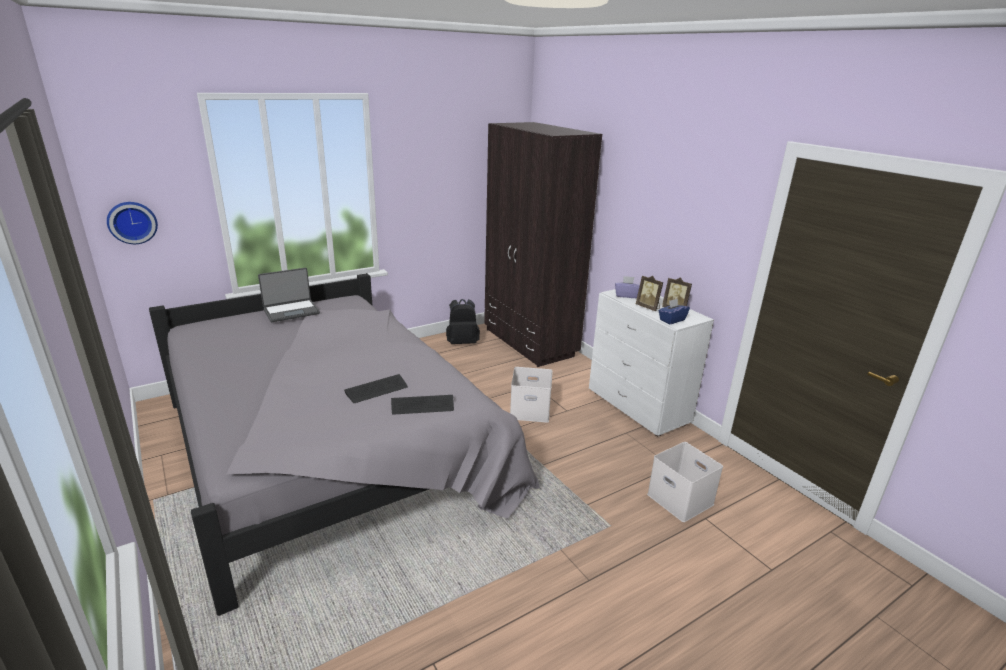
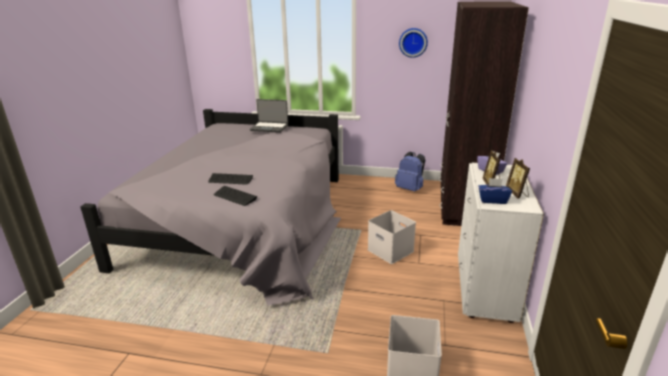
camera: 45 degrees right, 0 degrees up
wall clock [107,202,158,244] -> wall clock moved to [399,28,428,58]
black backpack [446,299,480,344] -> blue backpack [395,152,425,192]

